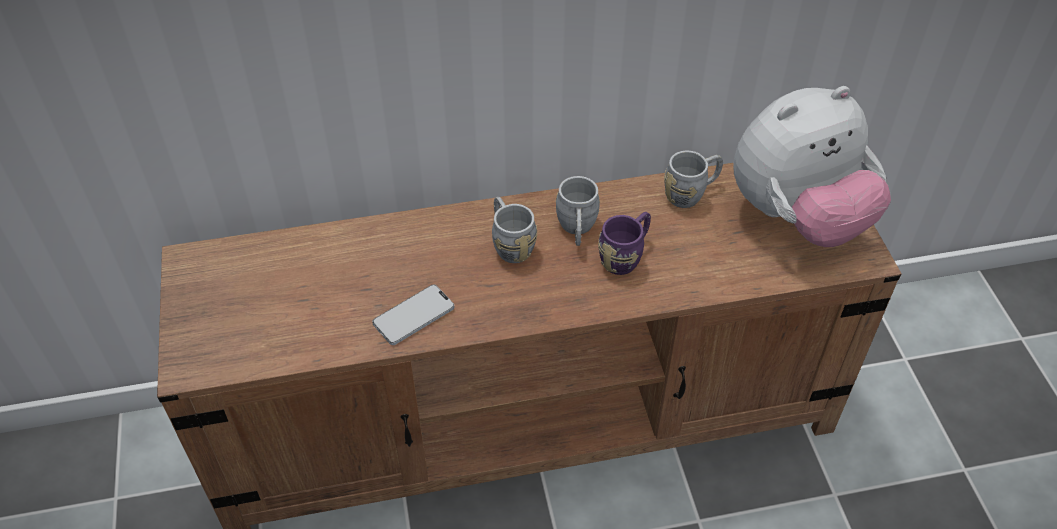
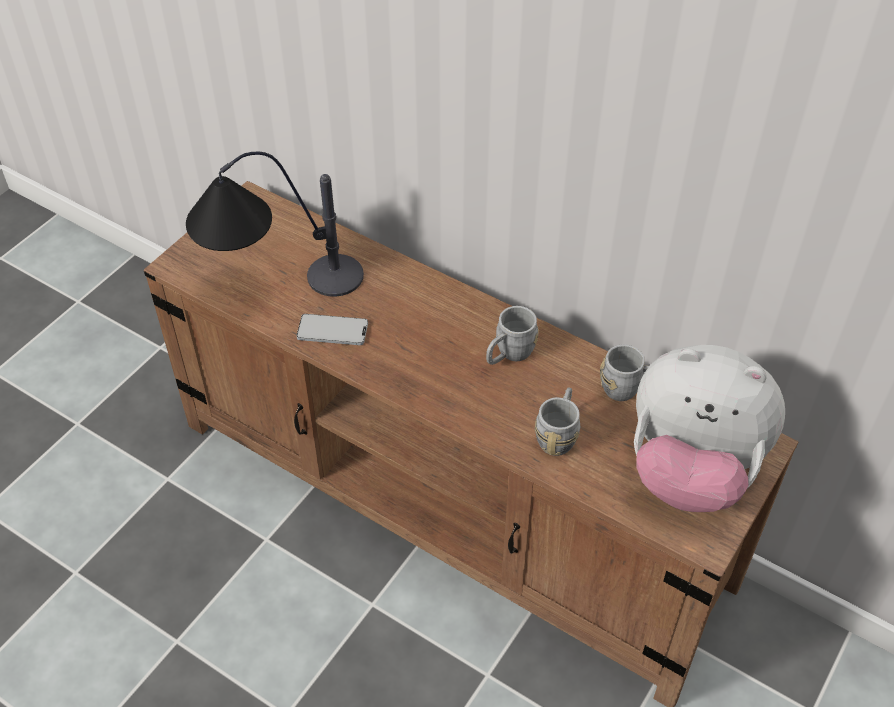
camera: 45 degrees right, 0 degrees up
grey mug [492,197,537,263] -> grey mug moved to [535,387,580,456]
purple mug [598,212,651,275] -> none
none -> table lamp [186,151,364,297]

